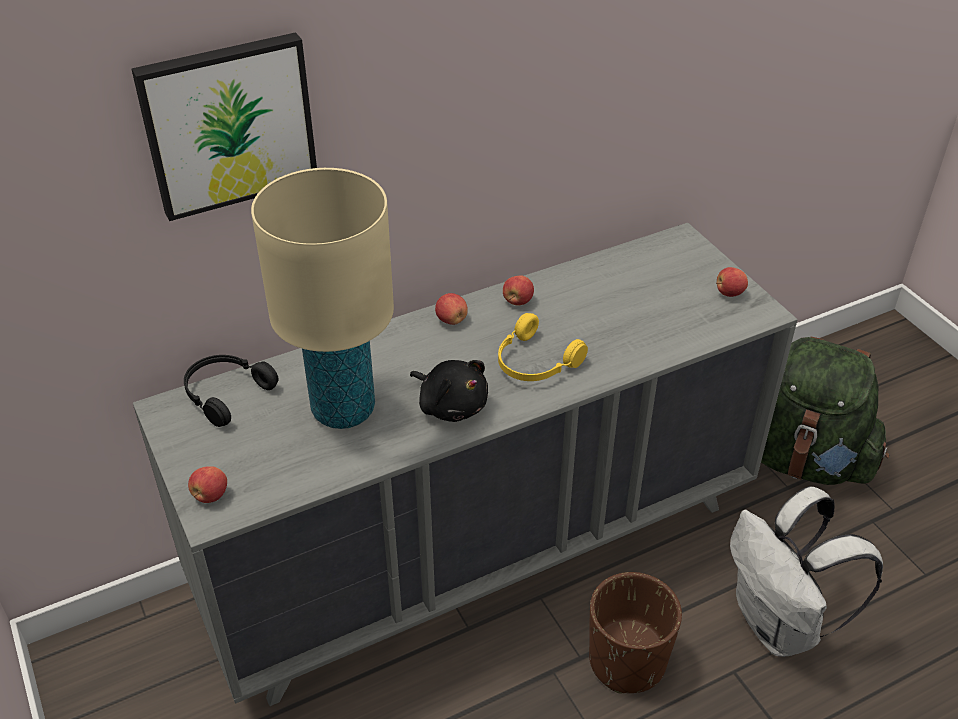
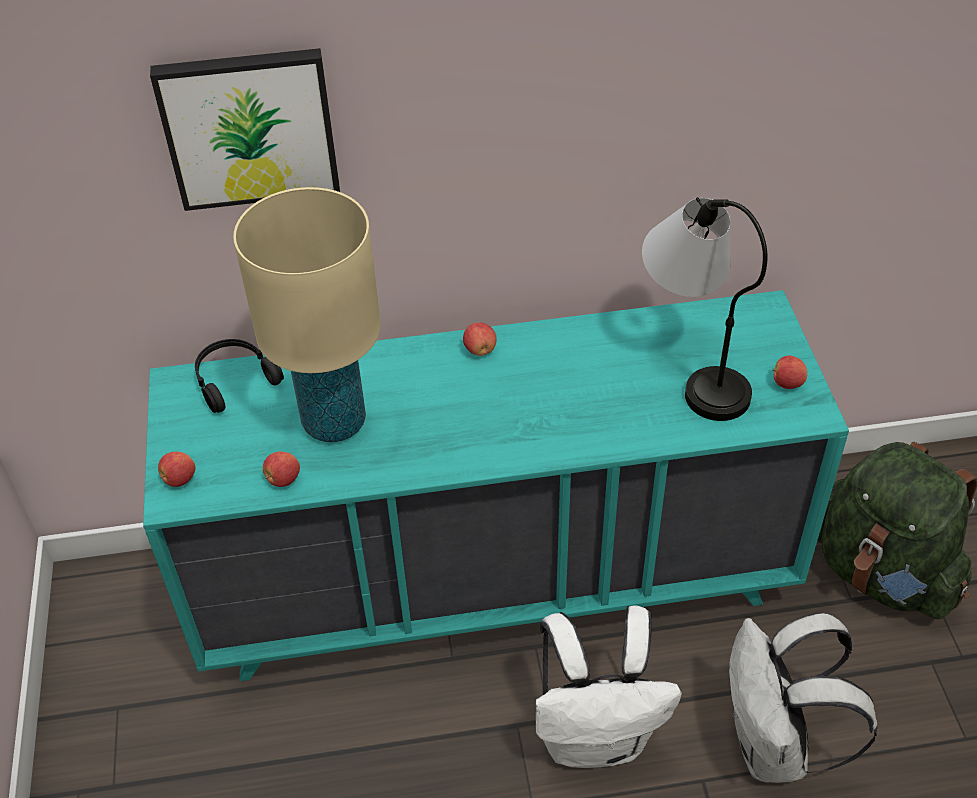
camera: 20 degrees right, 5 degrees up
grey dresser [133,223,798,706] -> turquoise dresser [143,290,849,681]
black plush toy [410,360,488,422] -> none
yellow headphones [498,313,588,381] -> none
apple [503,275,534,306] -> apple moved to [263,451,300,487]
brown planter [589,572,682,694] -> white backpack [536,605,682,768]
none -> table lamp [642,197,767,421]

